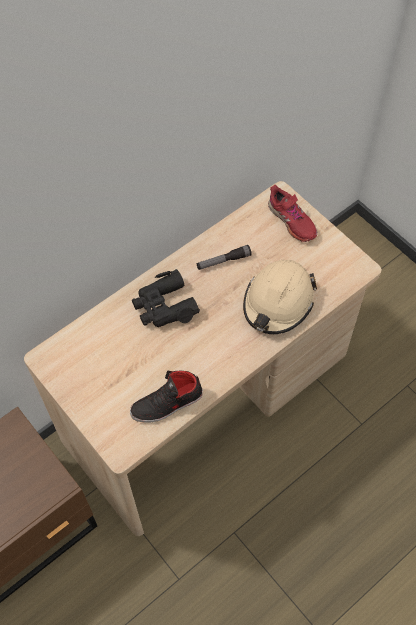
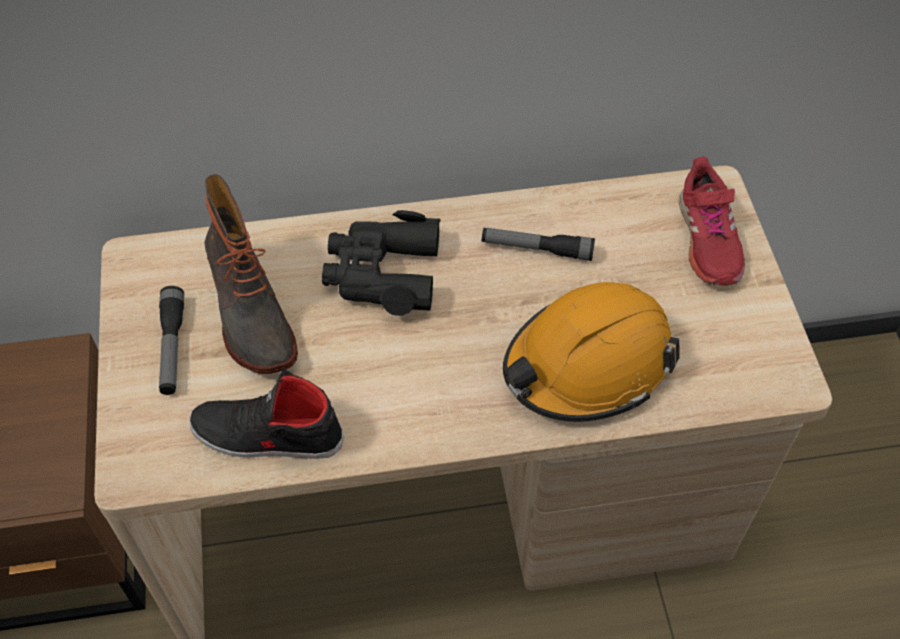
camera: 30 degrees right, 5 degrees down
beige hard hat [243,260,317,334] -> orange hard hat [503,282,680,422]
none -> flashlight [159,286,184,395]
none -> boot [204,174,298,374]

